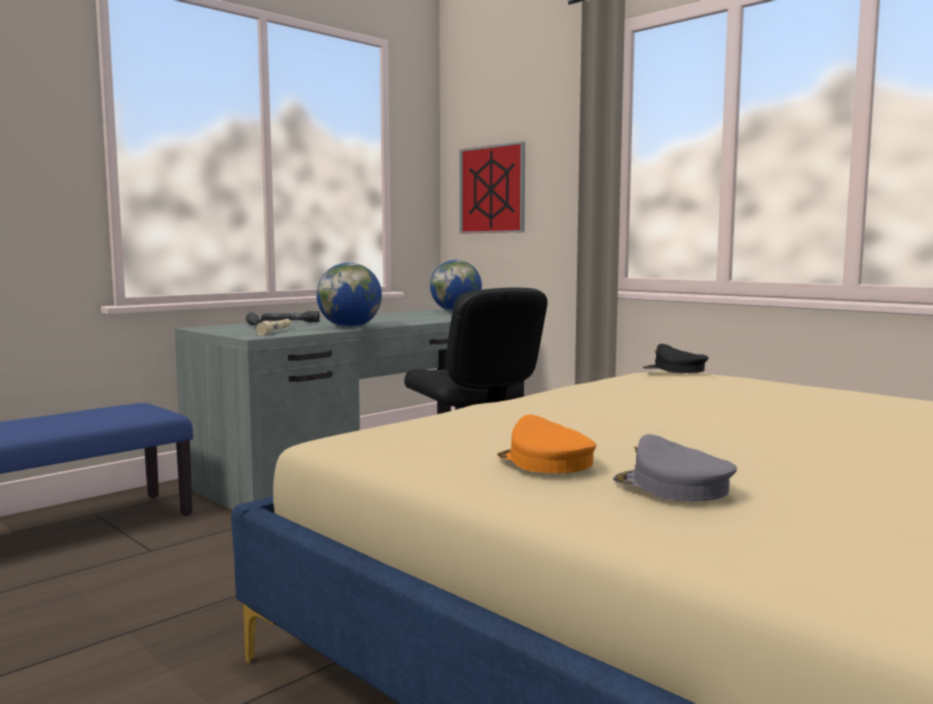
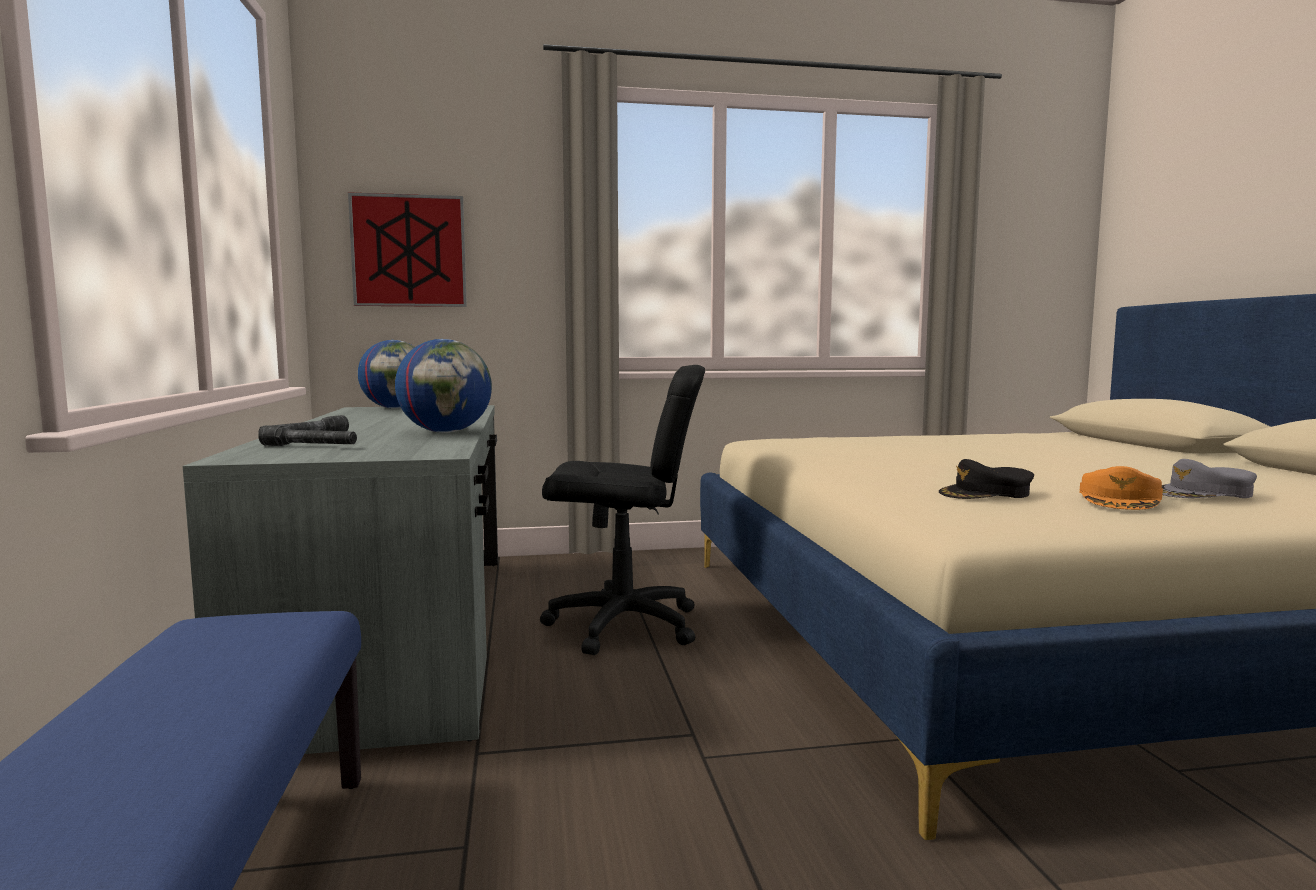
camera: 55 degrees left, 0 degrees up
beige flashlight [255,319,292,335] -> none
orange cap [497,415,596,473] -> orange cap turned 60 degrees counterclockwise [1079,466,1163,510]
black cap [643,344,709,373] -> black cap moved to [939,459,1034,499]

